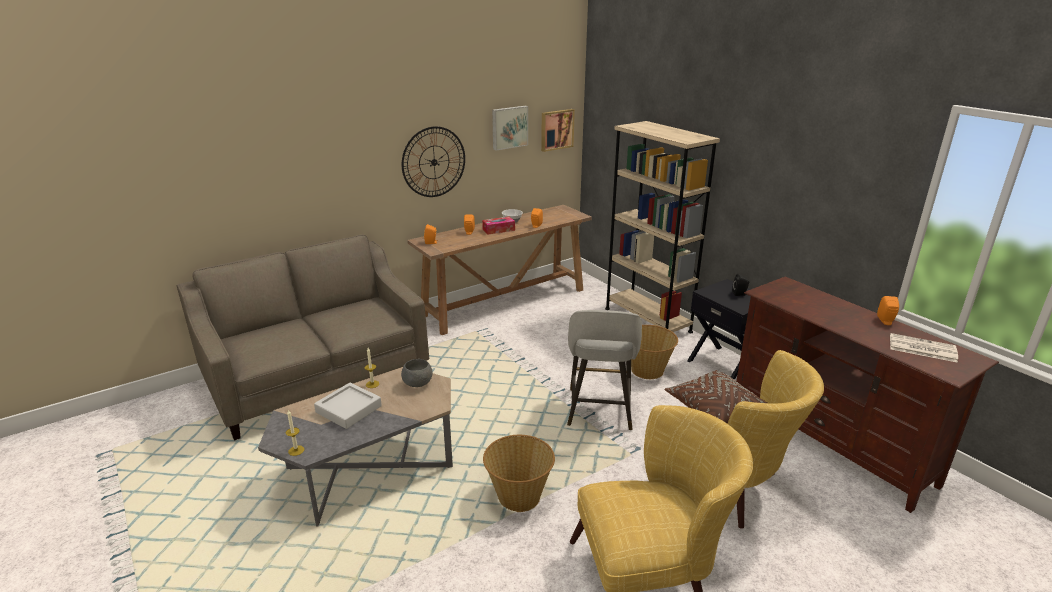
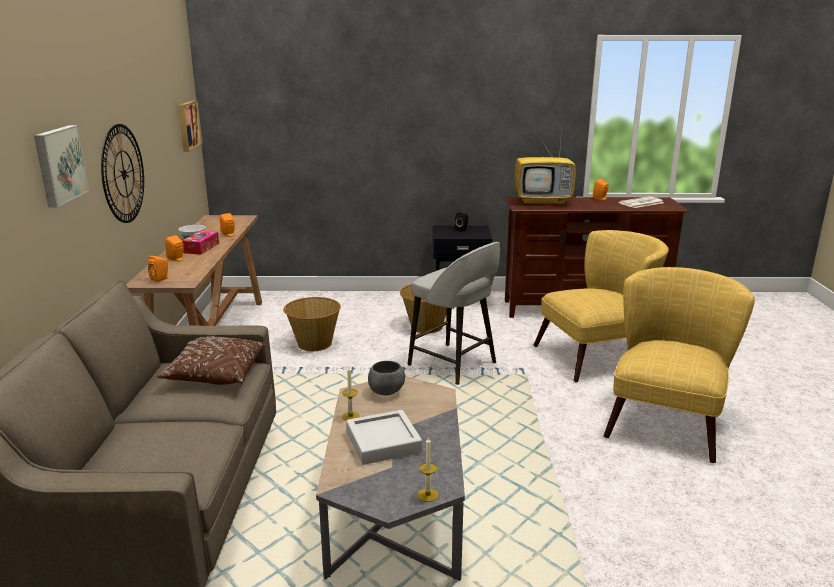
camera: 55 degrees left, 5 degrees down
basket [483,435,555,512] -> basket moved to [283,297,341,351]
picture [492,106,528,151] -> picture moved to [34,125,89,207]
beige bookcase [605,121,720,333] -> none
brown pillow [665,370,767,424] -> brown pillow moved to [157,336,266,385]
none -> television [514,130,576,206]

